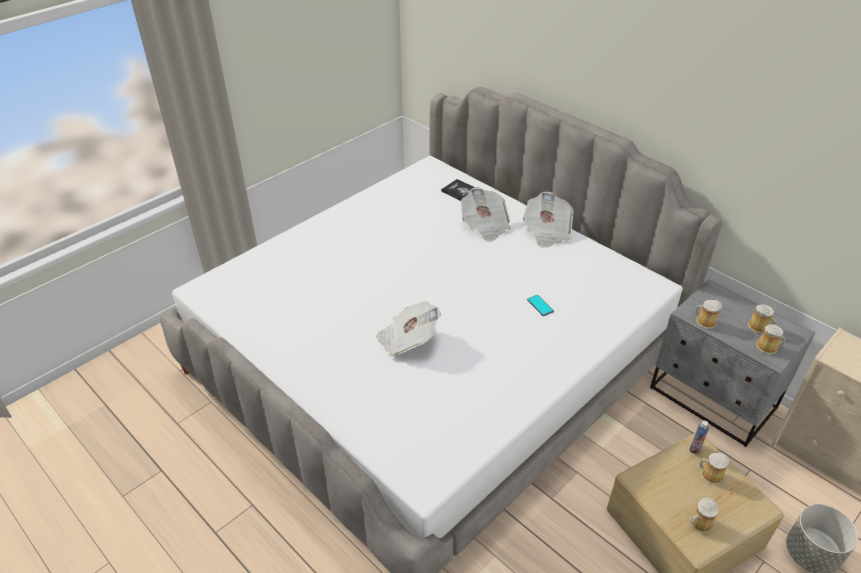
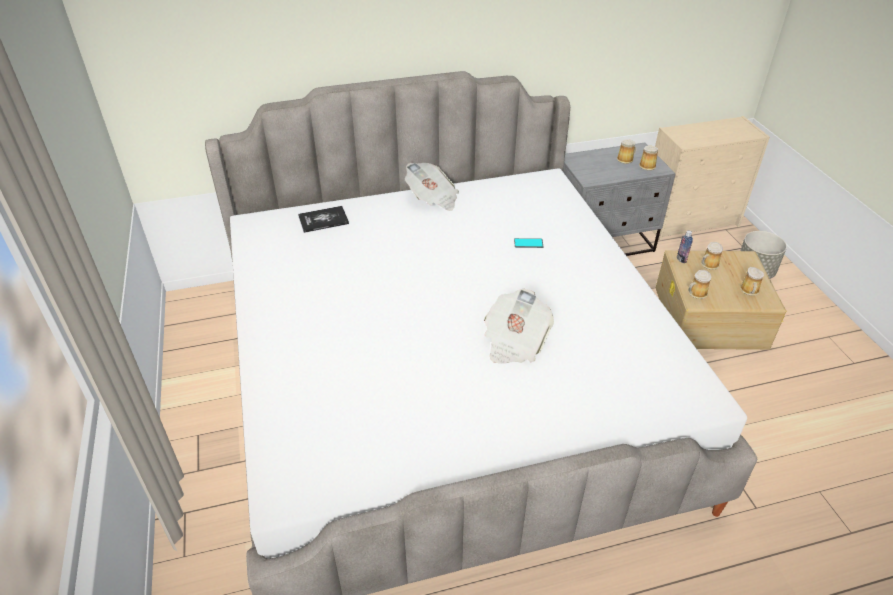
camera: 60 degrees left, 0 degrees up
newspaper [461,187,511,242] -> none
mug [696,300,722,329] -> mug moved to [688,270,711,299]

